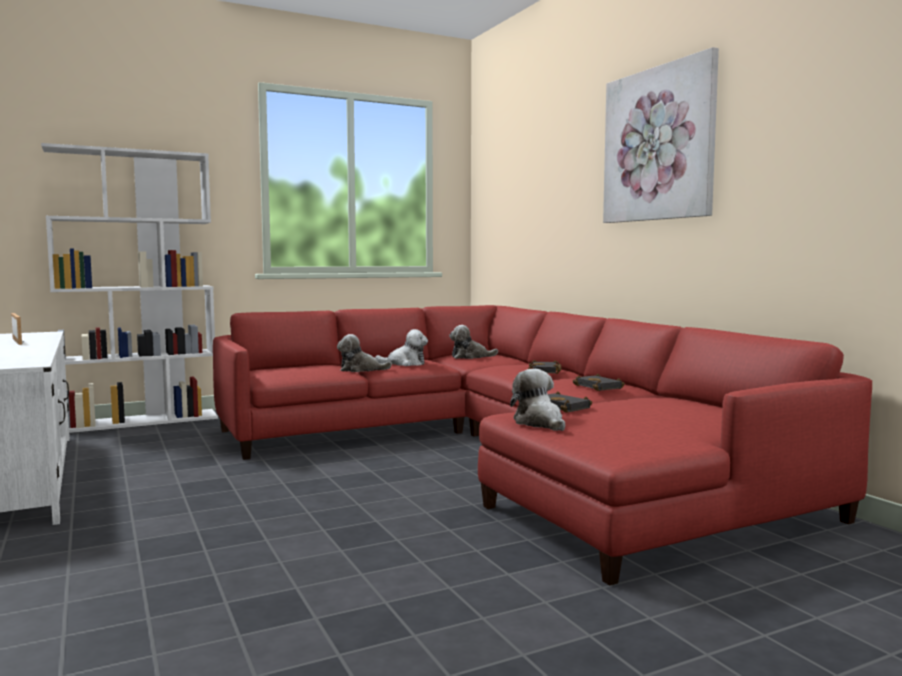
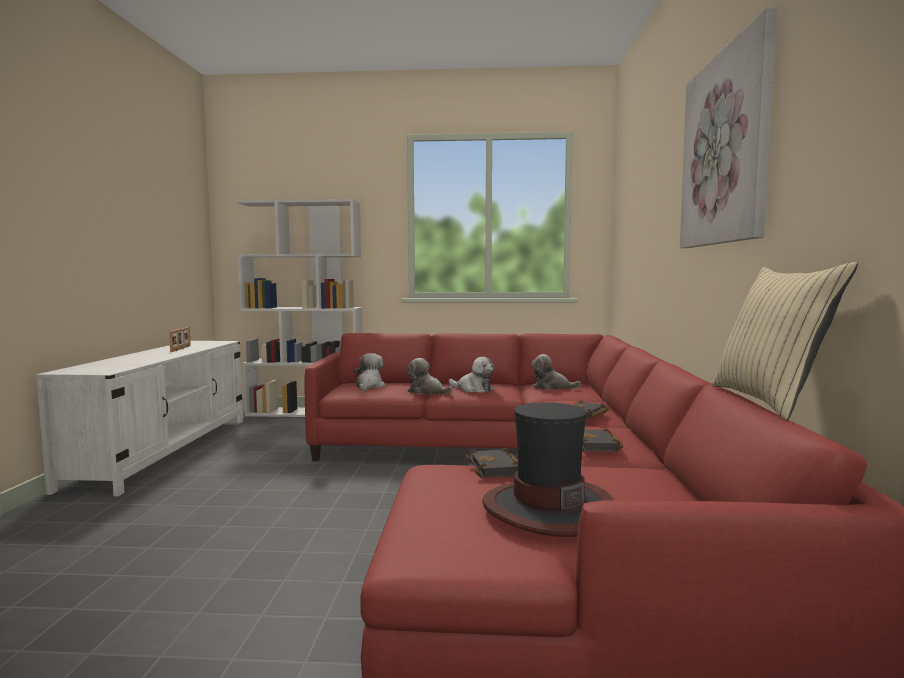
camera: 30 degrees right, 0 degrees up
plush toy [510,369,565,431] -> plush toy moved to [354,353,385,391]
none -> hat [482,402,615,537]
none -> beige pillow [711,262,858,420]

